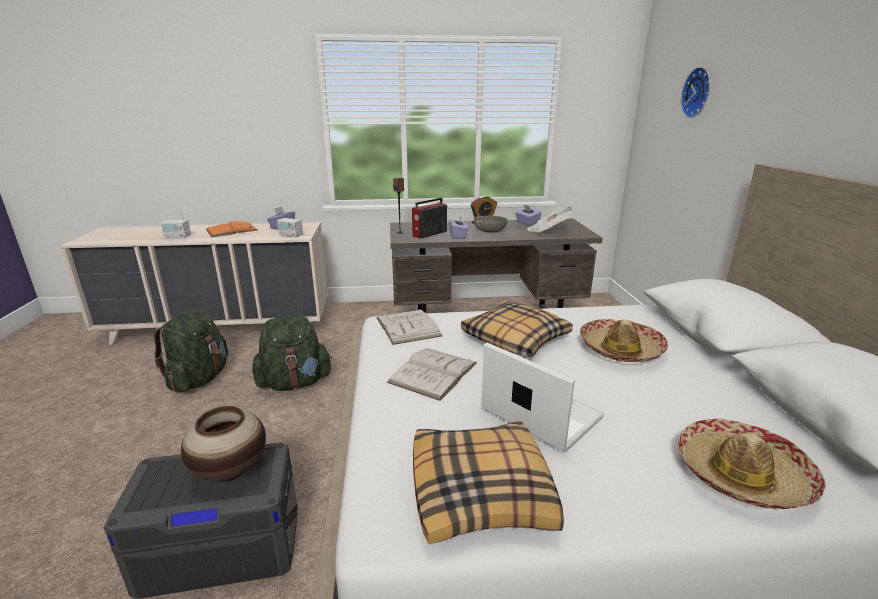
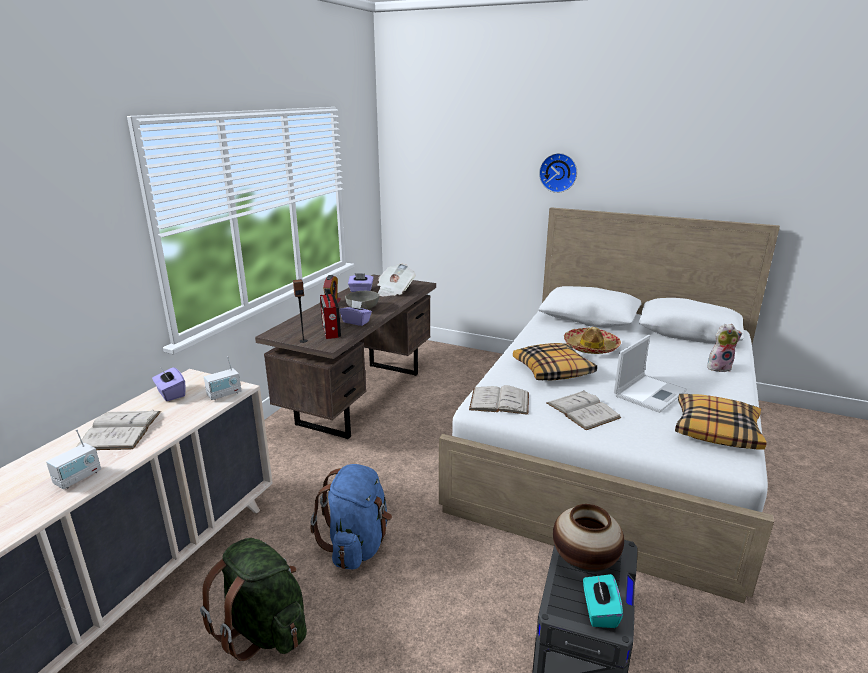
camera: 60 degrees left, 0 degrees up
orange book [206,221,258,237] -> white book [76,410,161,450]
green backpack [252,315,332,391] -> blue backpack [310,464,392,569]
laptop [482,342,604,453] -> laptop turned 150 degrees clockwise [614,335,687,413]
hat [678,419,826,509] -> plush toy [707,324,742,372]
wall clock [681,67,711,118] -> wall clock moved to [539,153,577,193]
none -> turquoise tissue box [583,574,623,628]

